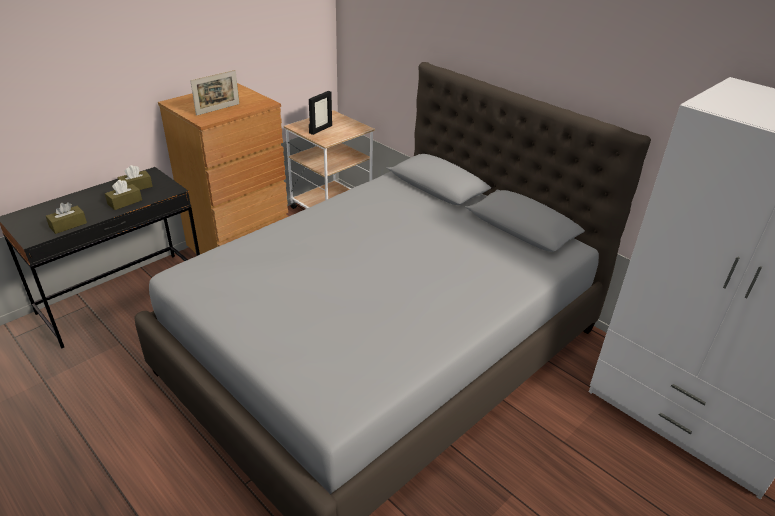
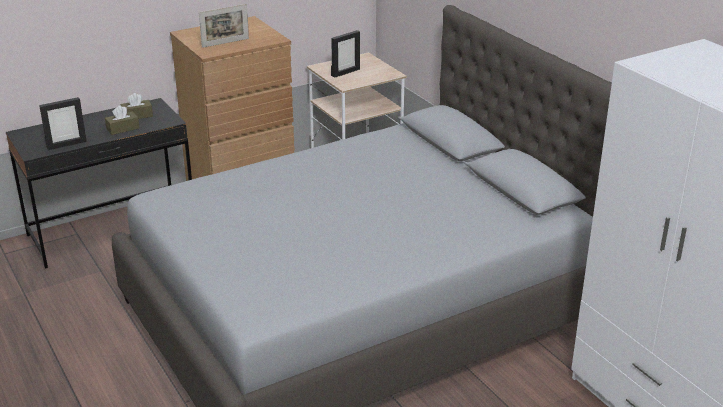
camera: 15 degrees right, 5 degrees down
brown tissue box [46,202,87,234] -> picture frame [39,97,87,150]

